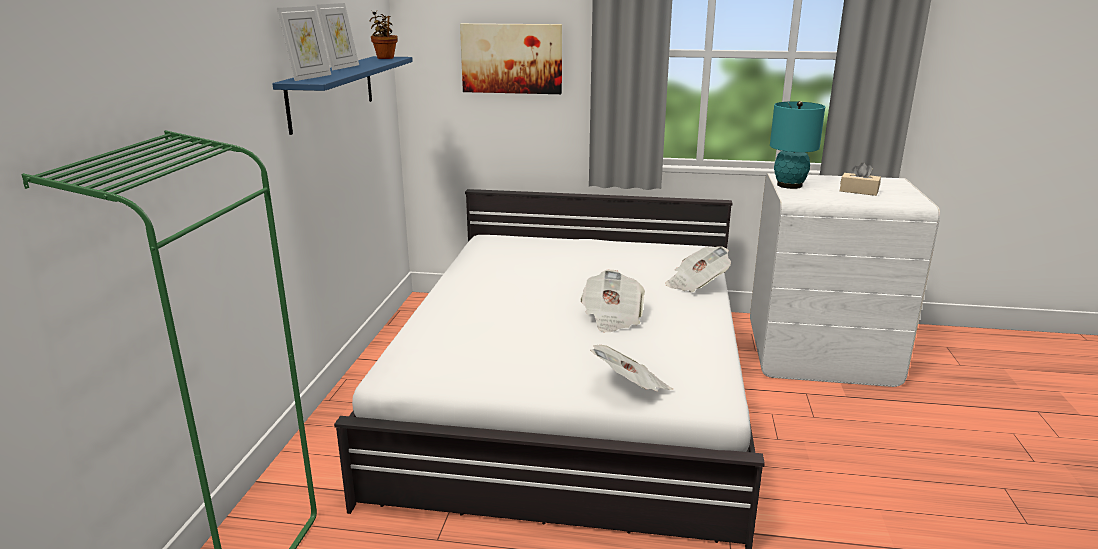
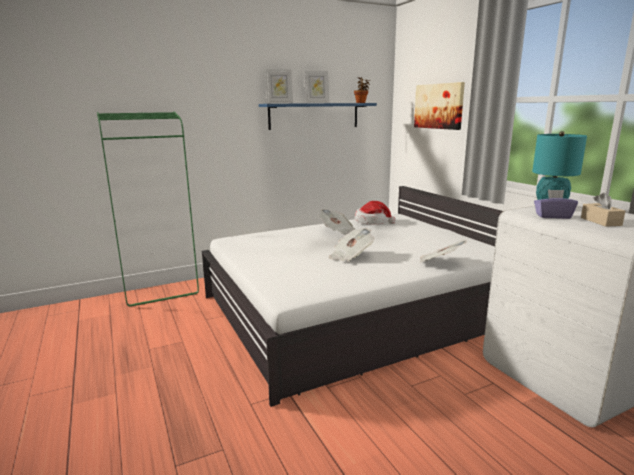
camera: 55 degrees right, 5 degrees down
newspaper [590,345,673,392] -> newspaper moved to [319,209,355,235]
none -> hat [355,201,396,225]
none -> purple tissue box [534,190,578,219]

